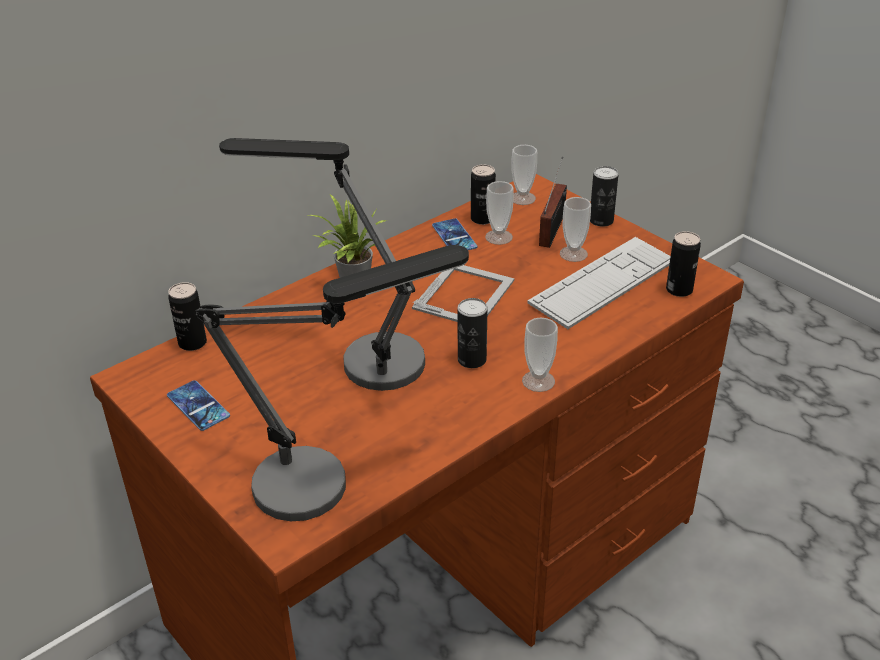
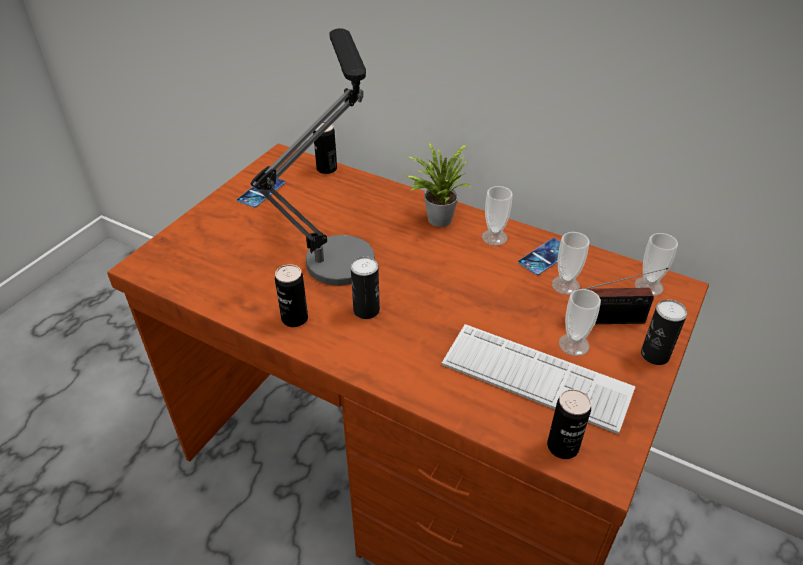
camera: 70 degrees right, 5 degrees up
table lamp [194,245,469,521] -> none
picture frame [412,265,514,322] -> none
can [471,164,496,225] -> can moved to [275,264,308,327]
cup [522,318,558,392] -> cup moved to [482,186,513,246]

